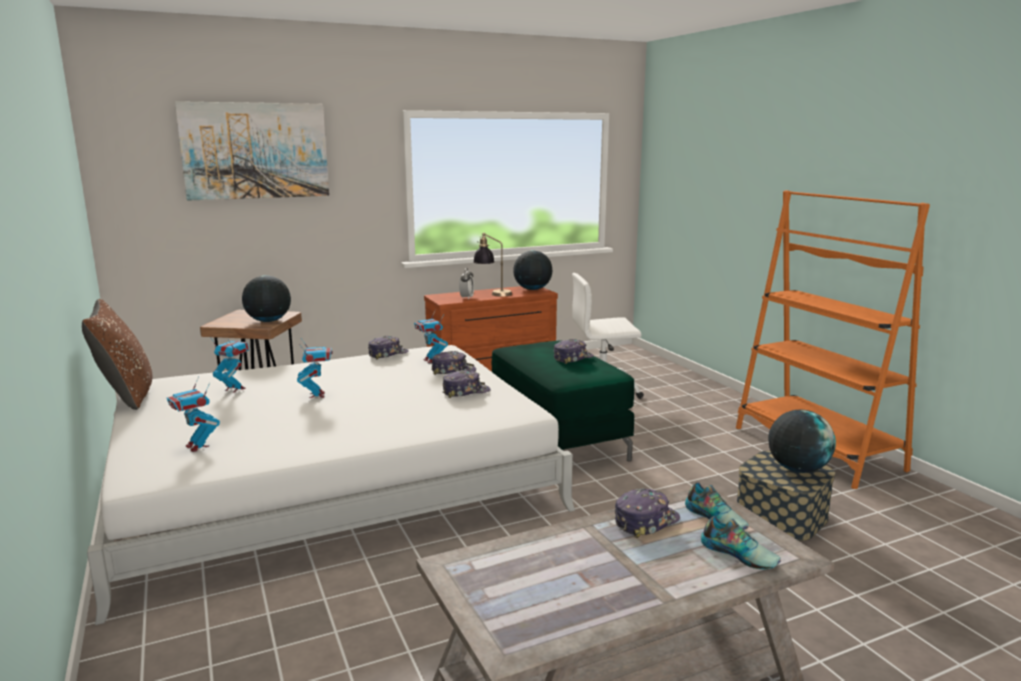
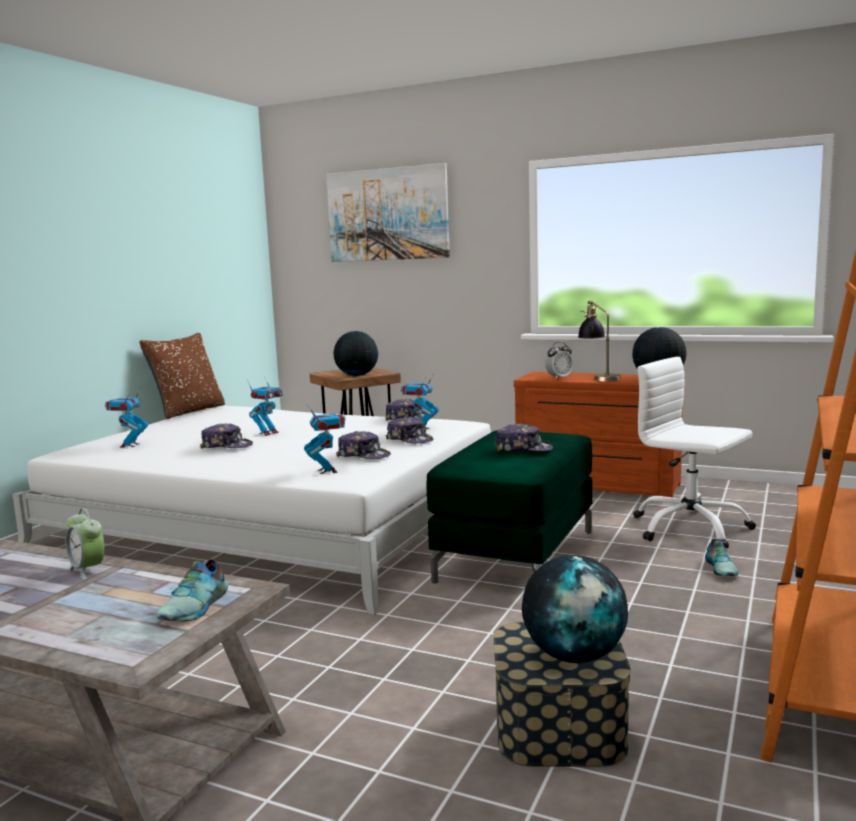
camera: 50 degrees right, 5 degrees down
toy robot [210,337,249,393] -> toy robot moved to [304,405,345,474]
cap [615,489,680,538] -> cap moved to [200,423,253,449]
shoe [701,516,781,569] -> shoe moved to [705,539,739,576]
none -> alarm clock [65,508,105,580]

